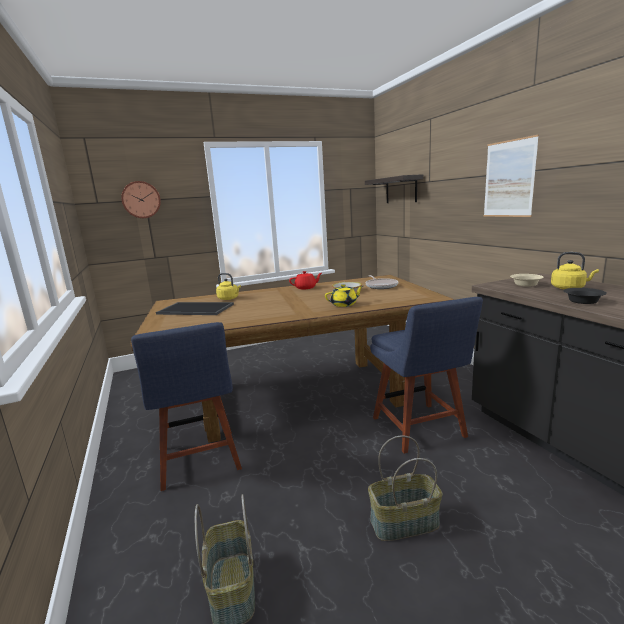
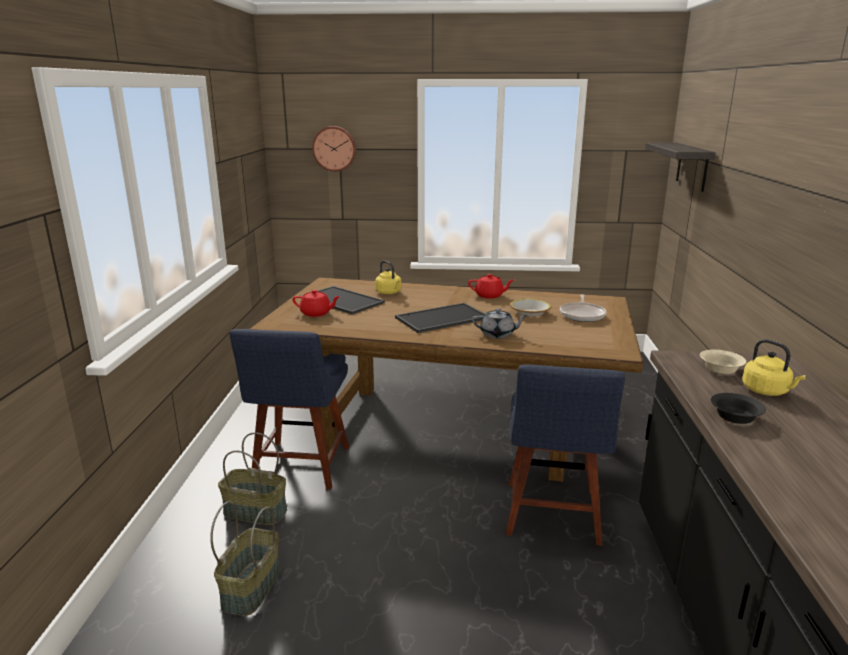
camera: 25 degrees right, 5 degrees up
yellow teapot [325,284,363,307] -> grey teapot [472,309,528,338]
basket [368,435,442,541] -> basket moved to [218,432,287,525]
picture [484,135,539,217] -> none
none -> red teapot [292,290,341,317]
none -> tray [395,303,485,333]

